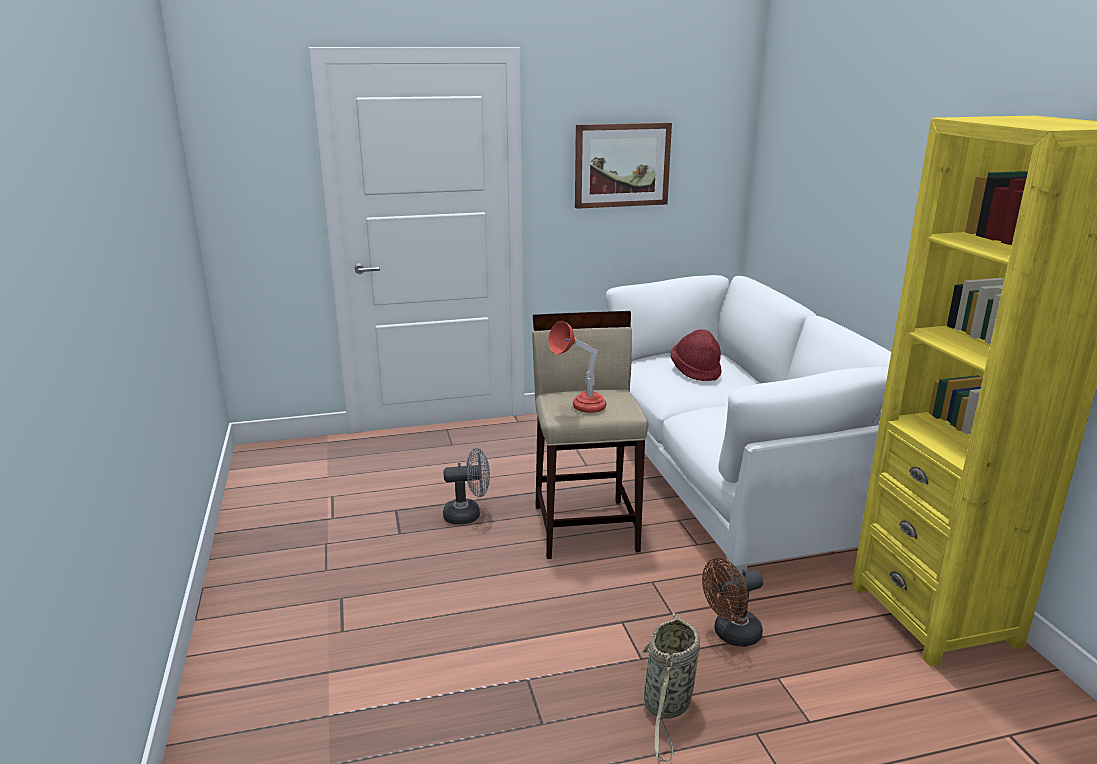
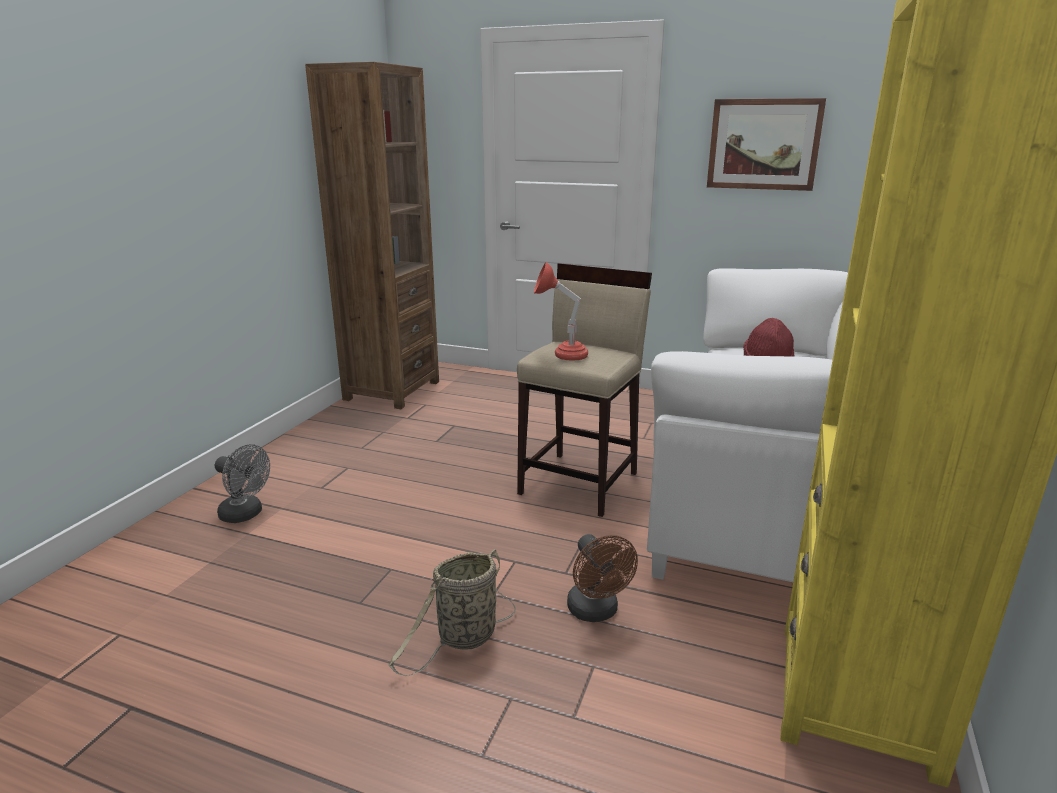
camera: 35 degrees right, 0 degrees up
grey fan [443,448,490,524] -> grey fan moved to [215,444,270,523]
brown fan [702,558,763,647] -> brown fan turned 120 degrees counterclockwise [567,534,638,622]
none -> brown bookcase [305,62,439,409]

